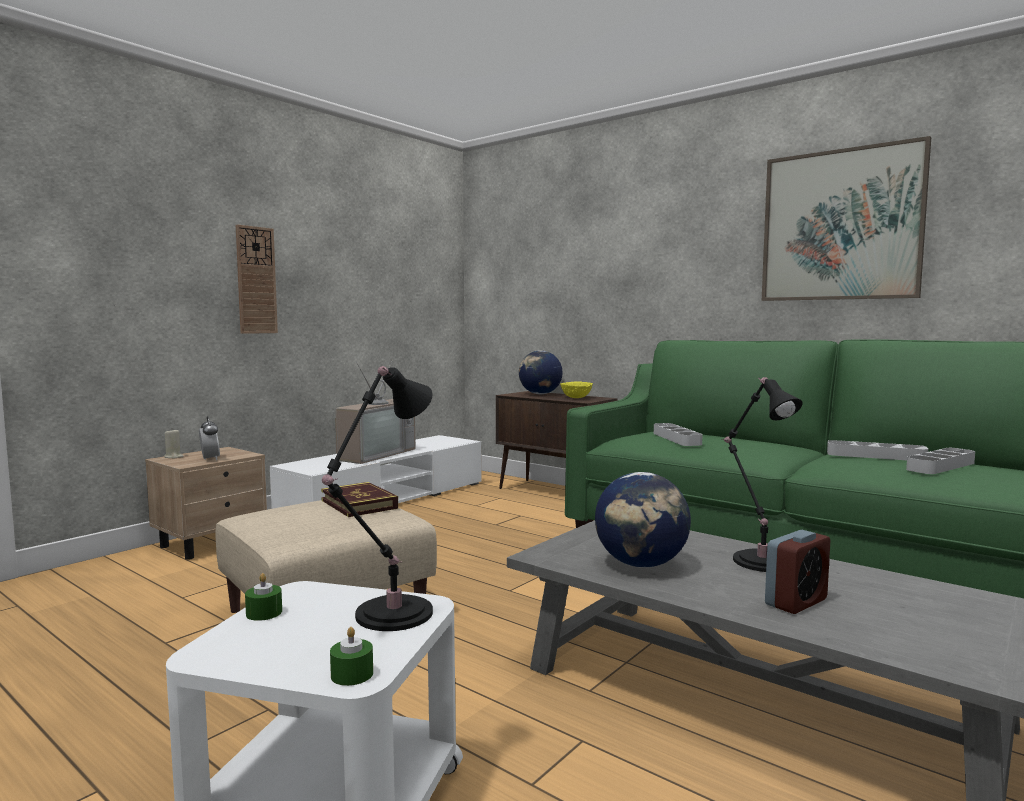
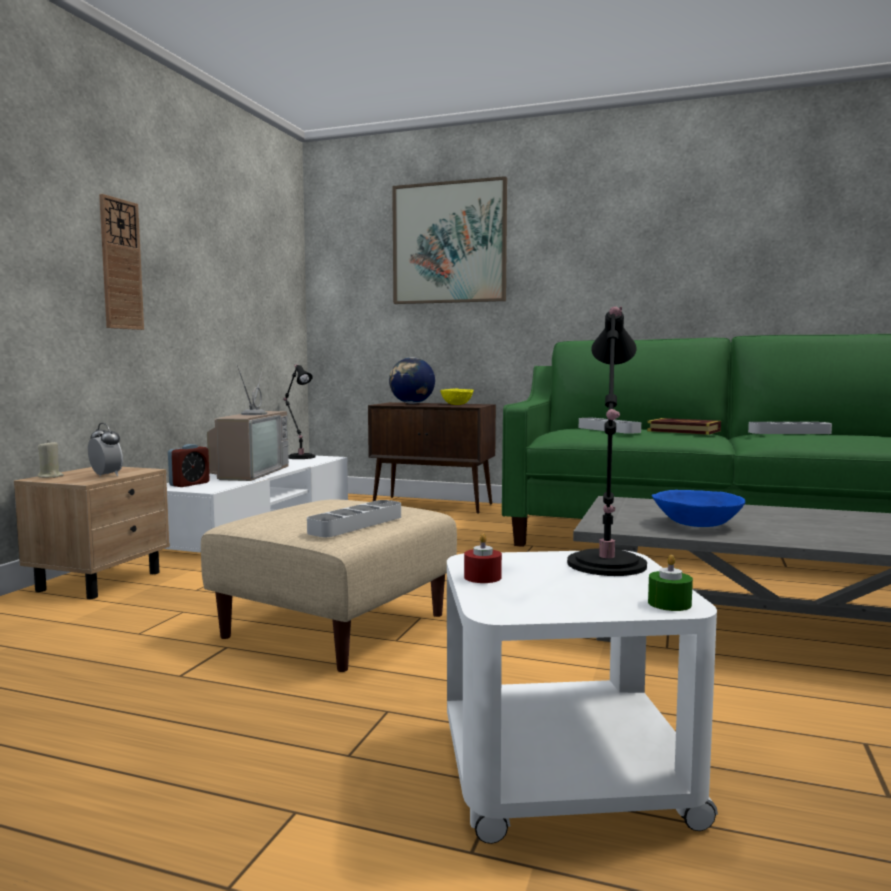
camera: 20 degrees left, 0 degrees up
green candle [245,573,282,621] -> red candle [464,534,502,583]
book [321,482,398,517] -> book moved to [647,418,721,435]
globe [595,472,691,568] -> blue bowl [652,490,746,527]
black table lamp [722,377,803,572] -> black table lamp moved to [283,364,316,459]
picture [762,136,931,301] -> picture moved to [392,176,507,304]
alarm clock [765,530,830,614] -> alarm clock moved to [168,444,210,487]
grey tray [906,448,975,474] -> grey tray moved to [307,500,401,537]

